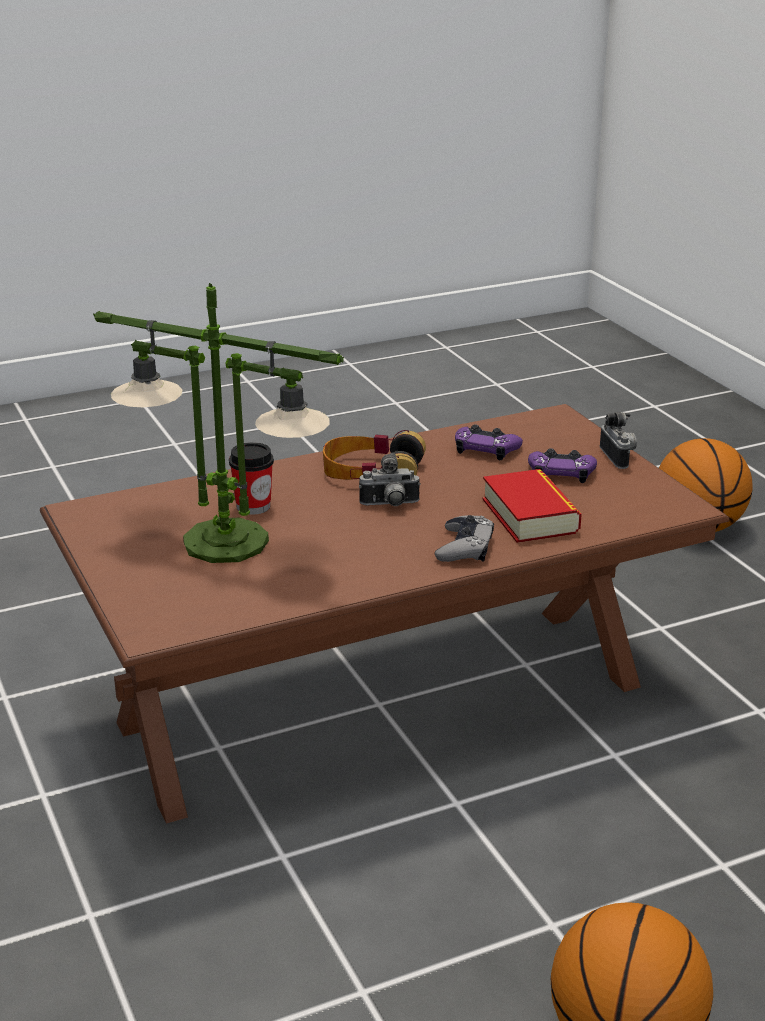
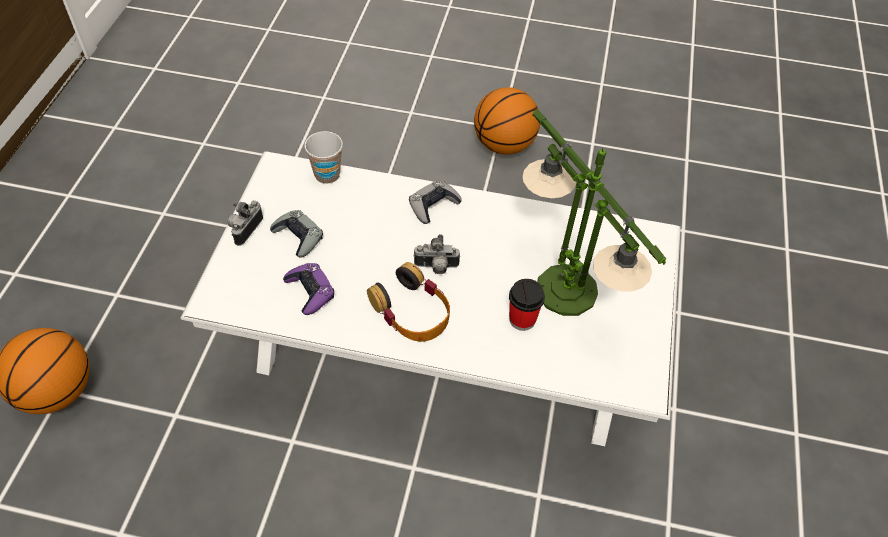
camera: 145 degrees left, 25 degrees up
brown coffee table [40,404,729,824] -> white coffee table [181,151,681,446]
camera [359,453,420,506] -> camera turned 150 degrees clockwise [413,234,460,274]
book [482,469,582,543] -> none
purple game controller [528,448,597,483] -> grey game controller [270,210,323,258]
none -> cup [304,131,343,184]

